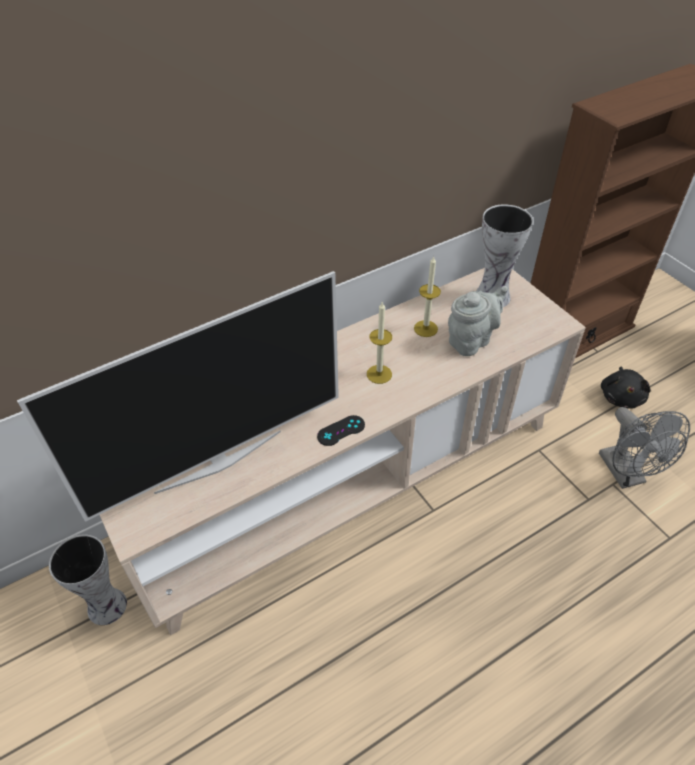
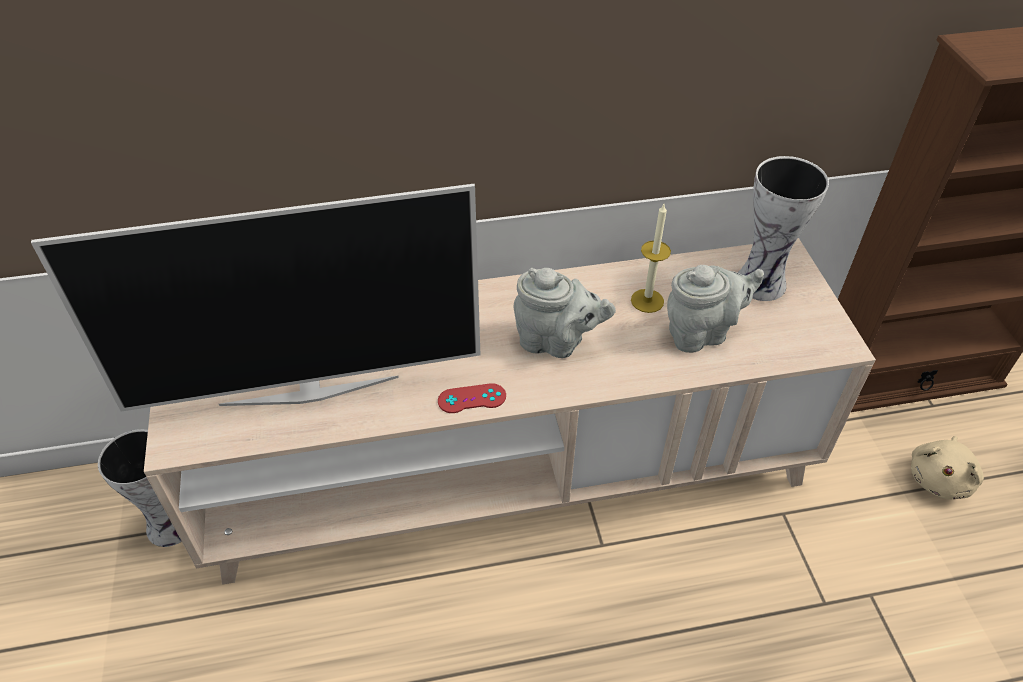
camera: 20 degrees right, 0 degrees up
black game controller [317,415,365,446] -> red game controller [438,383,506,413]
candle [367,302,392,384] -> grey teapot [514,268,616,358]
grey fan [599,407,690,489] -> none
black plush toy [601,367,650,409] -> beige plush toy [911,436,984,500]

